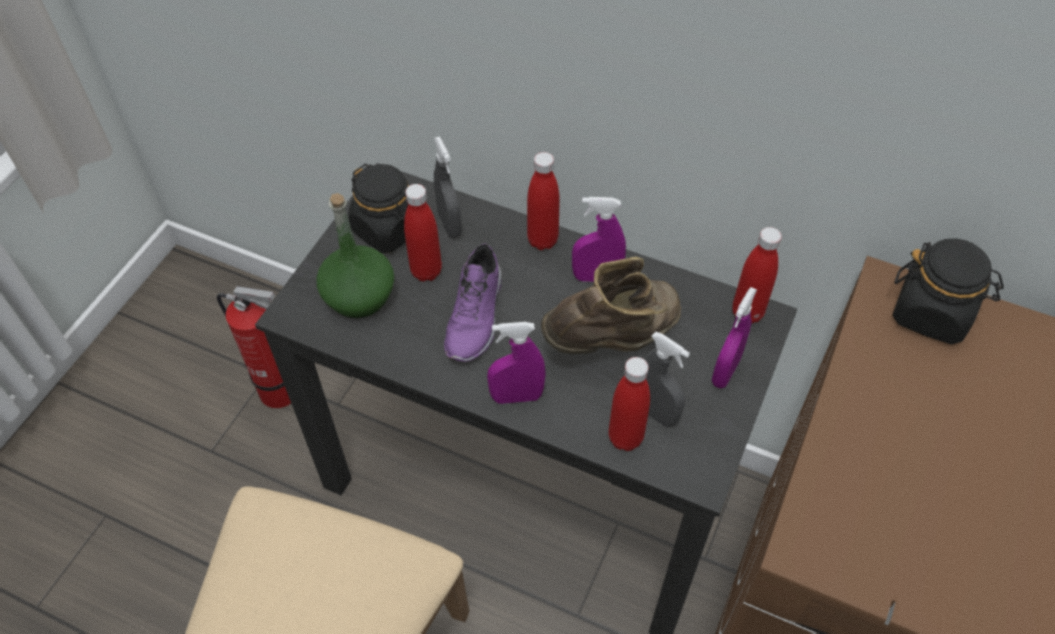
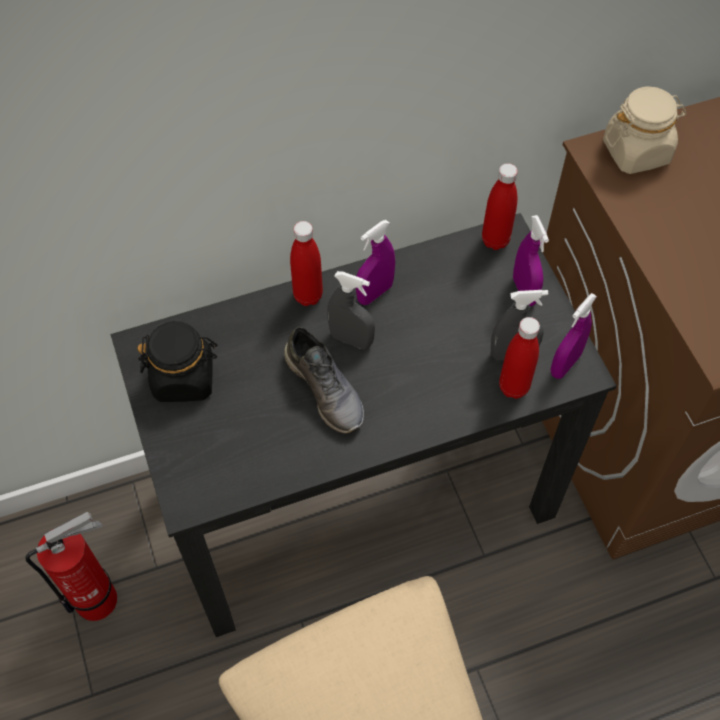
camera: 45 degrees left, 5 degrees up
green bottle [316,193,394,318] -> none
red bottle [404,184,442,282] -> none
grey spray bottle [434,136,462,238] -> grey spray bottle moved to [327,271,375,349]
purple shoe [444,243,502,362] -> grey shoe [284,327,364,434]
purple spray bottle [487,322,546,404] -> purple spray bottle moved to [550,293,597,379]
brown boot [541,257,681,354] -> none
black jar [893,238,1004,344] -> beige jar [603,86,686,174]

